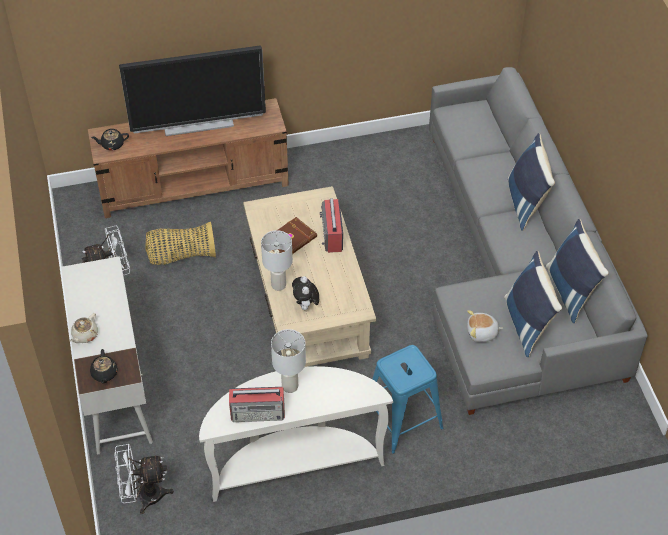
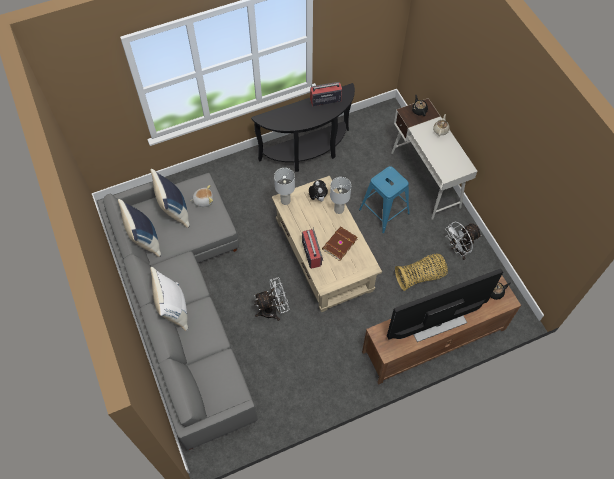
camera: 170 degrees right, 10 degrees up
white fan [114,444,174,514] -> white fan moved to [254,278,289,321]
white console table [199,366,393,502] -> black console table [251,83,355,172]
white table lamp [271,329,306,393] -> white table lamp moved to [274,168,295,205]
blue stool [372,345,443,454] -> blue stool moved to [359,166,410,233]
blue pillow [508,133,555,231] -> white pillow [150,267,188,331]

